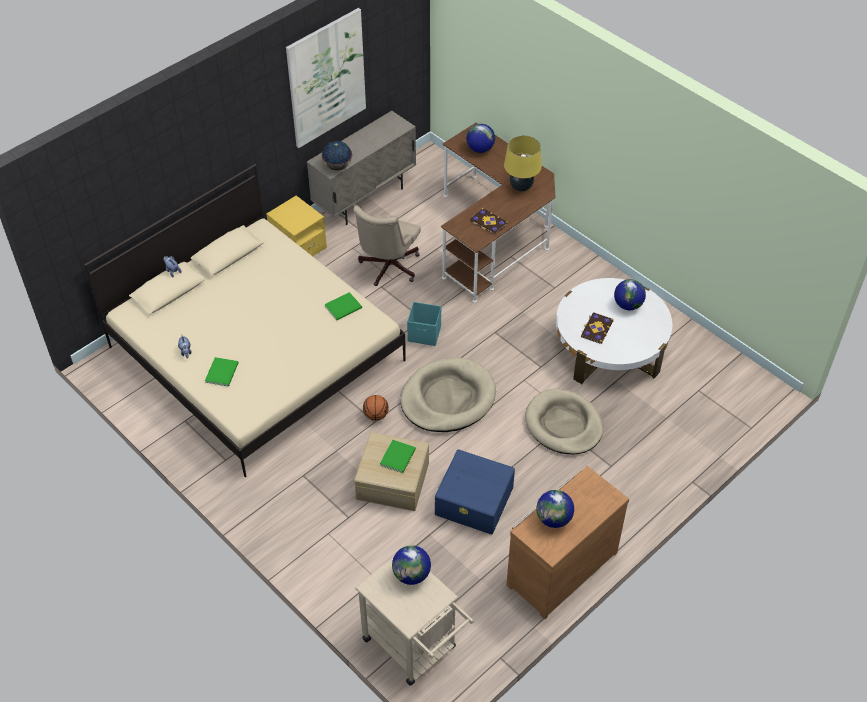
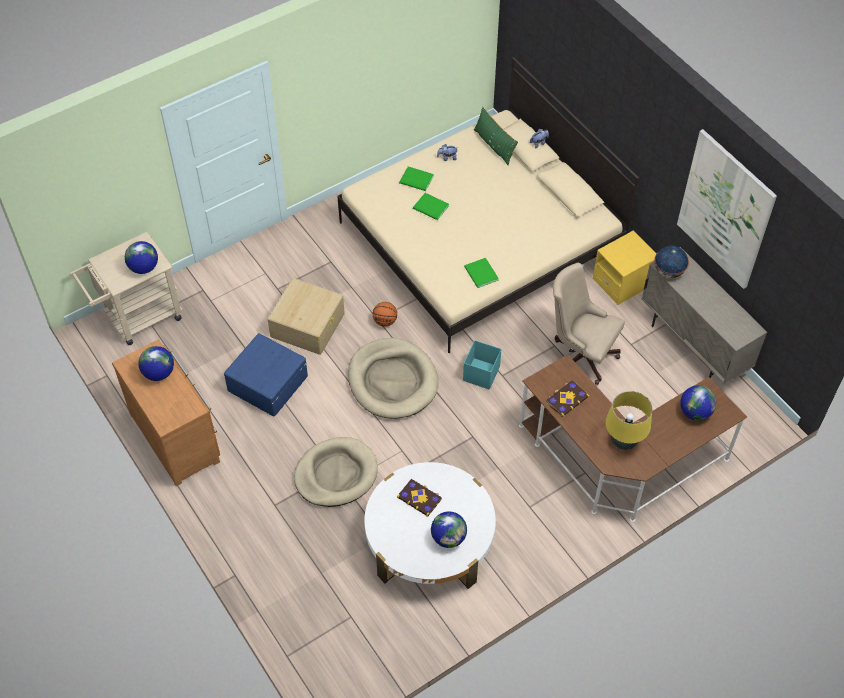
camera: 100 degrees right, 5 degrees up
green book [380,440,416,473] -> green book moved to [413,193,449,220]
none -> green pillow [474,107,518,165]

